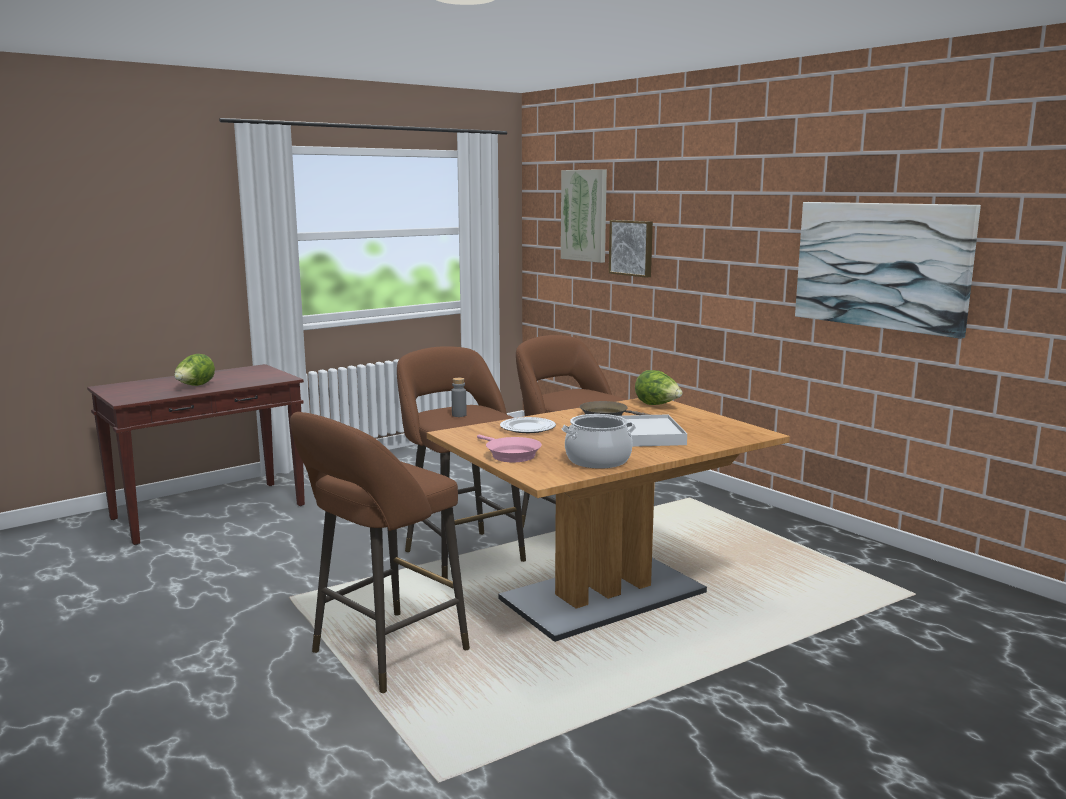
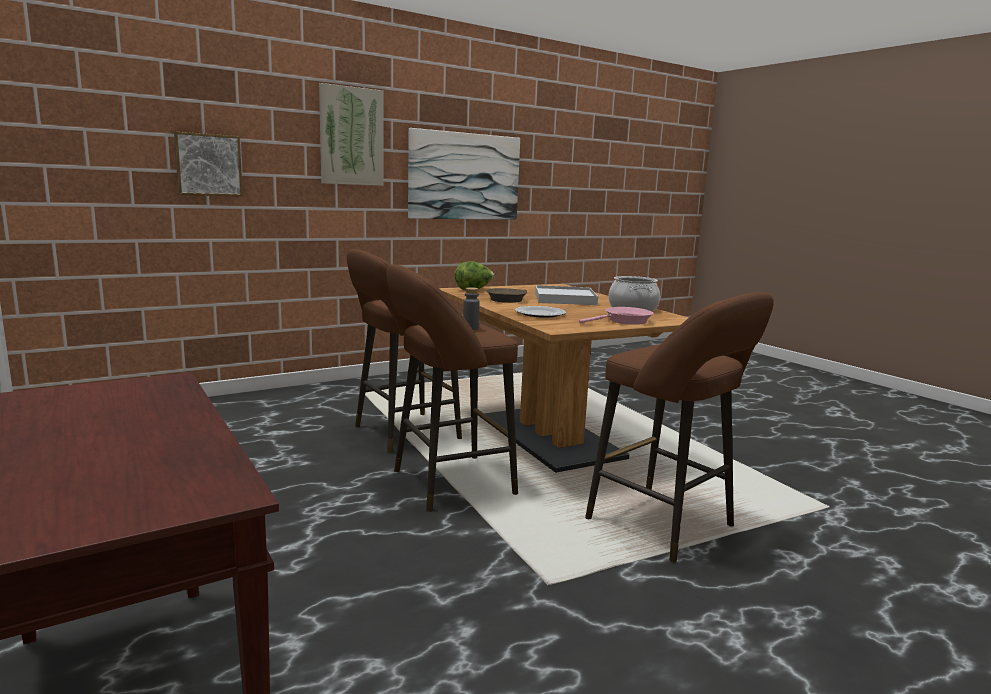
camera: 85 degrees left, 0 degrees up
lettuce [174,354,215,386] -> none
picture [561,169,607,263] -> picture moved to [319,83,384,186]

